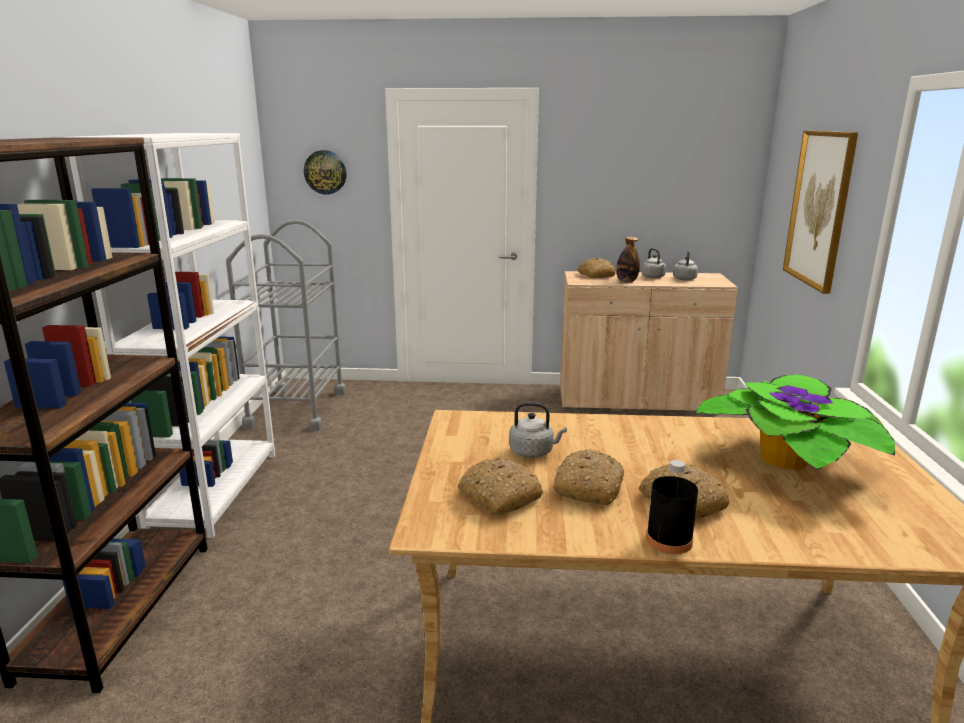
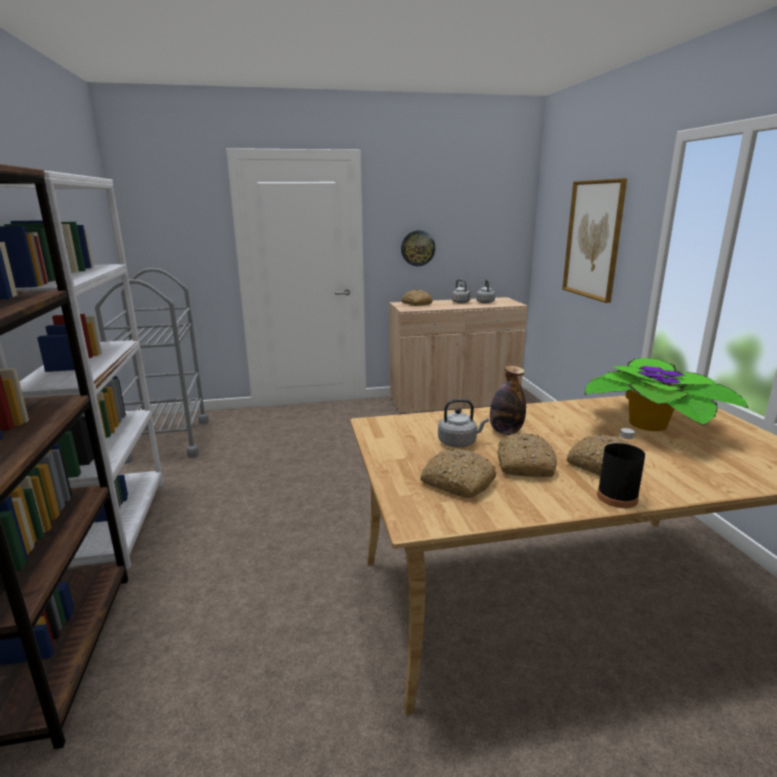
camera: 15 degrees left, 0 degrees up
wall clock [304,150,347,194] -> wall clock moved to [401,230,435,266]
bottle [616,236,640,282] -> bottle moved to [490,366,526,435]

